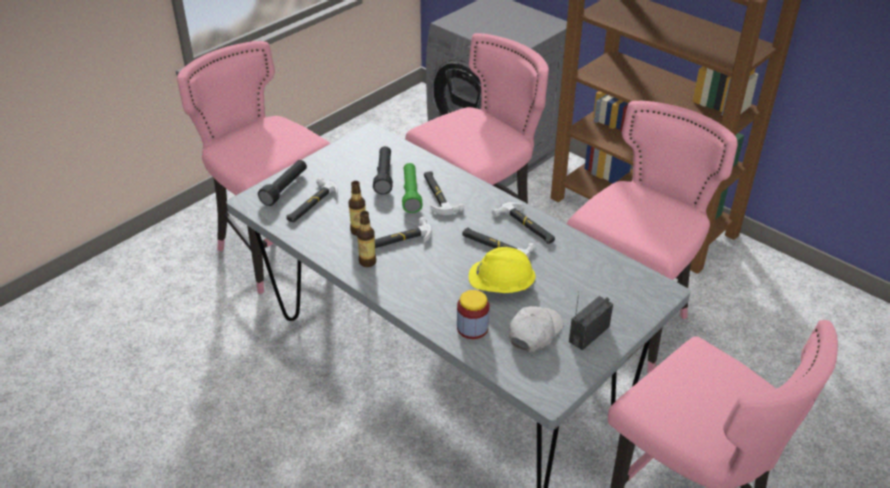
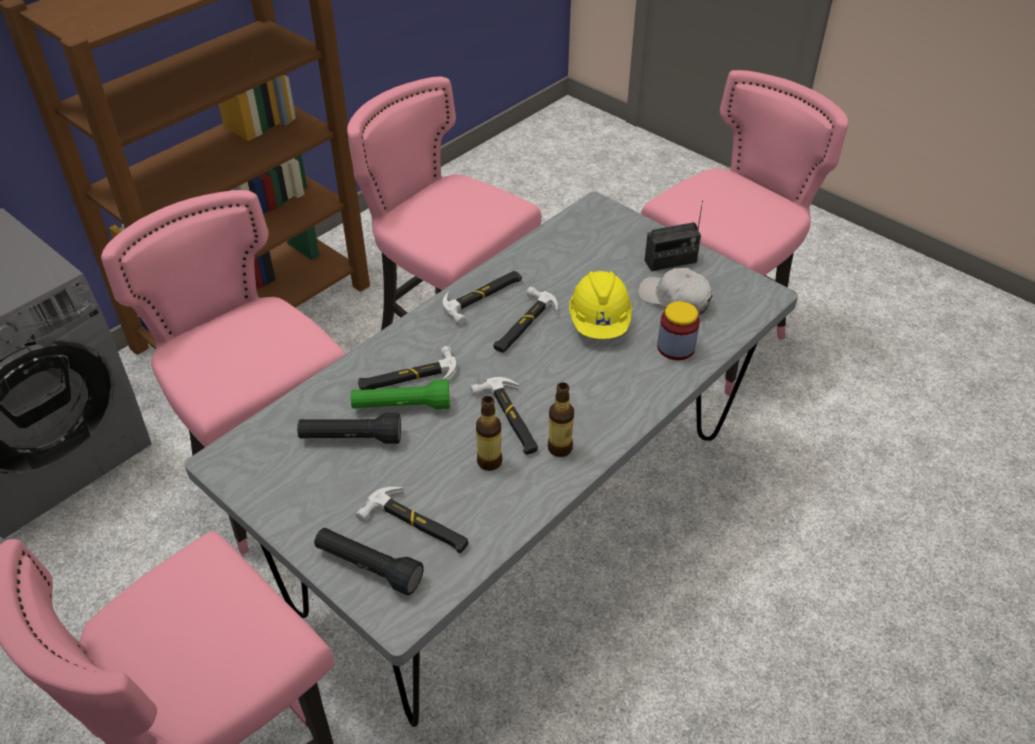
camera: 90 degrees left, 5 degrees up
radio [569,291,613,350] -> radio turned 60 degrees counterclockwise [644,200,703,271]

